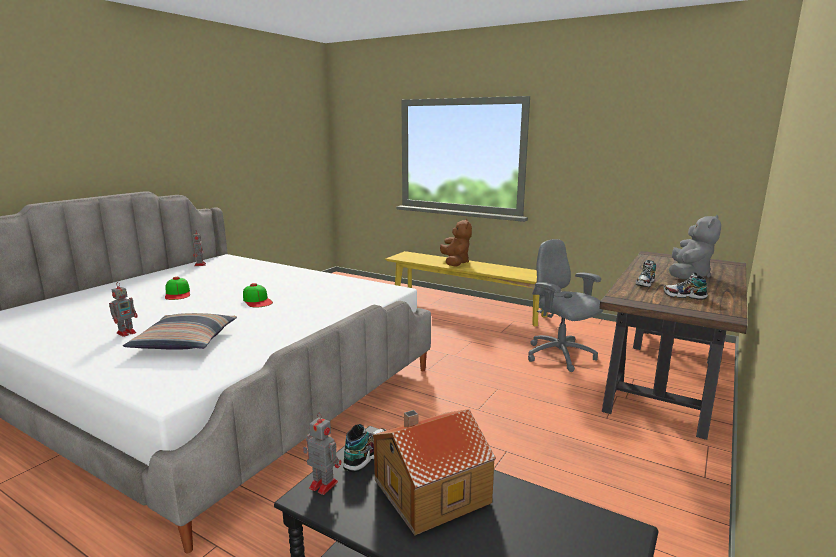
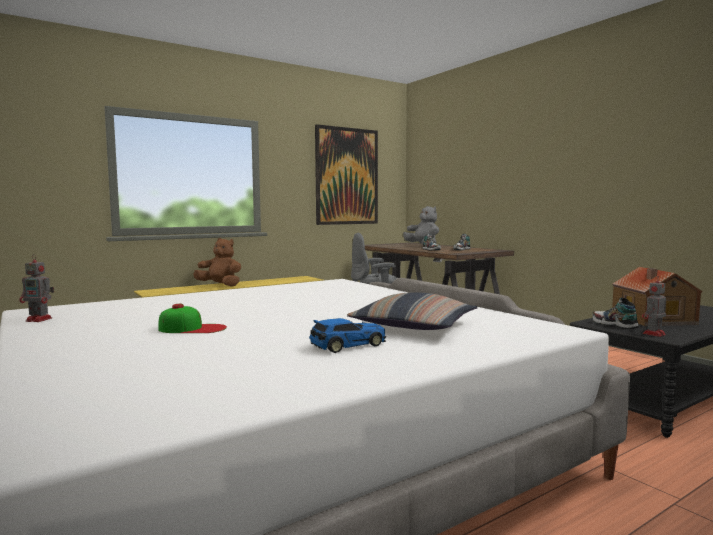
camera: 65 degrees left, 10 degrees down
toy robot [109,282,138,337] -> toy car [309,318,386,353]
cap [243,283,273,307] -> none
none -> picture [315,124,378,225]

